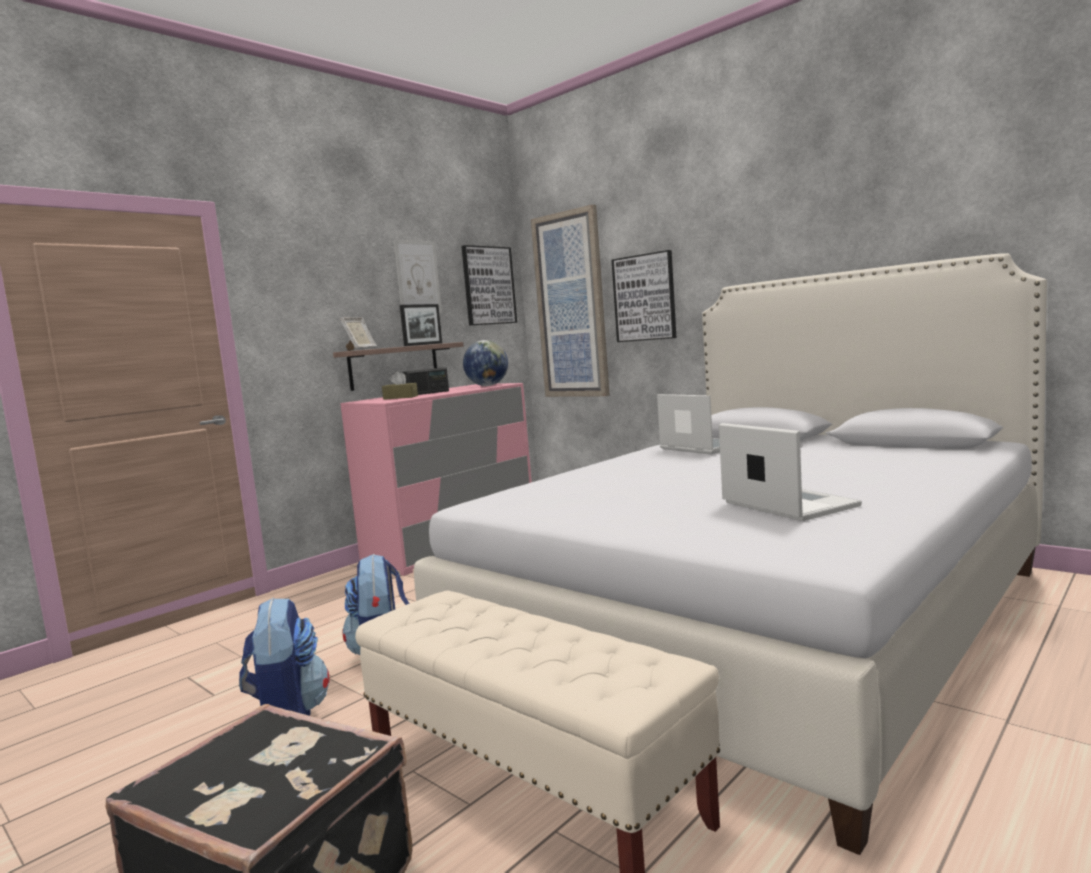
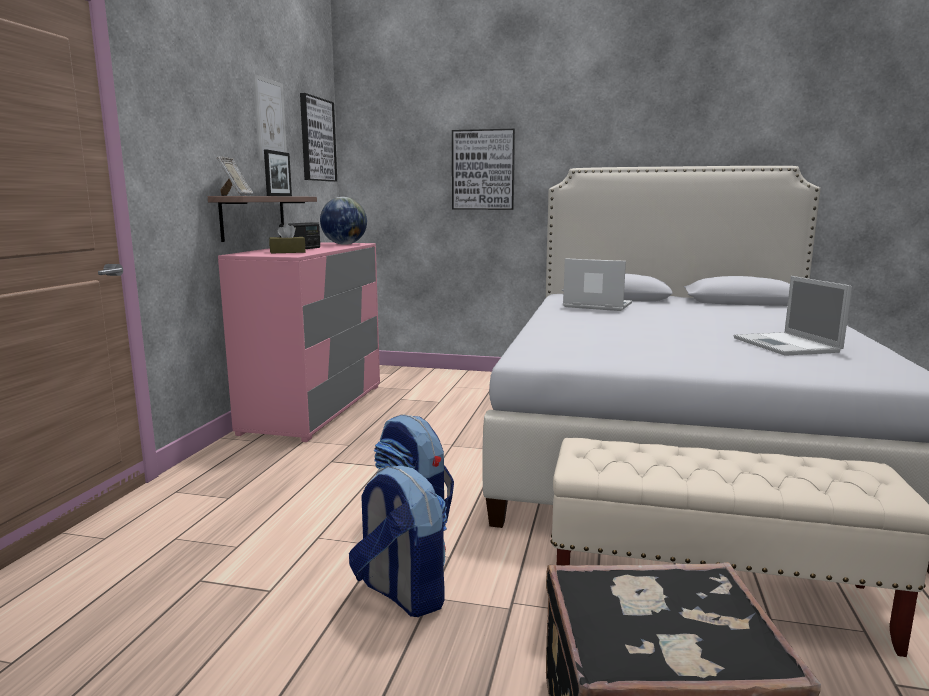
camera: 30 degrees left, 5 degrees up
picture [531,204,610,397] -> none
laptop [719,423,862,521] -> laptop turned 135 degrees counterclockwise [734,276,852,356]

